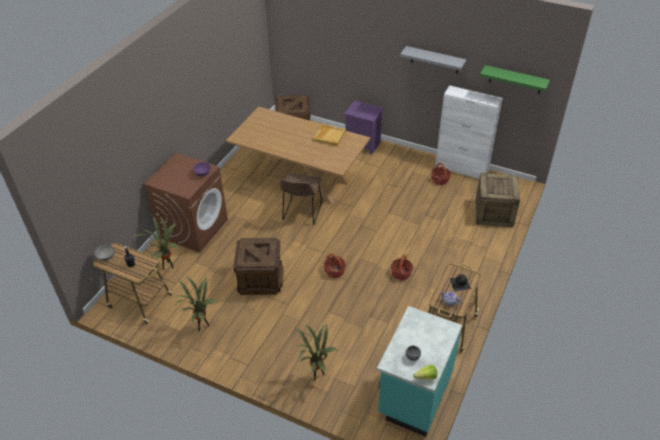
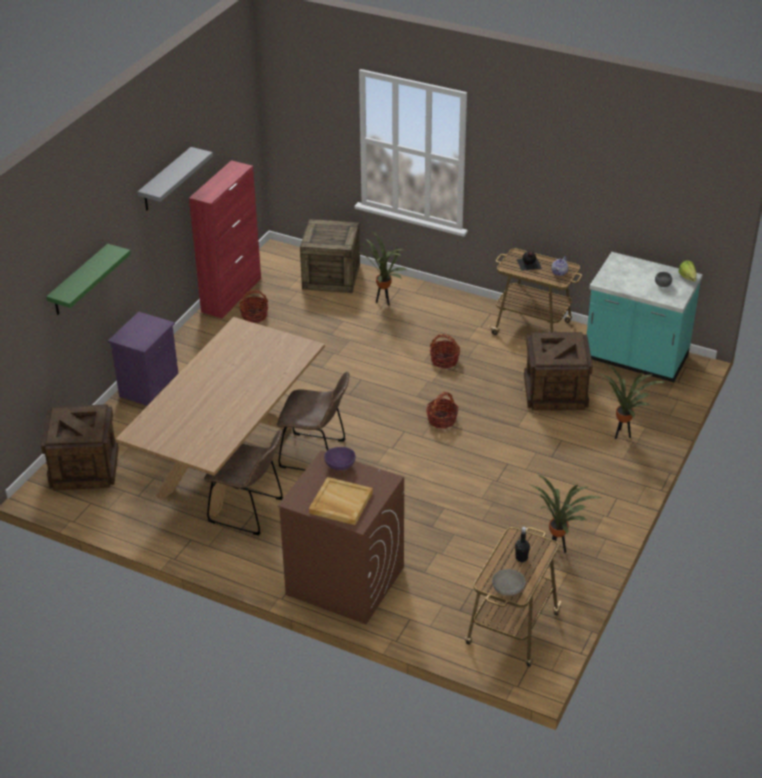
camera: 90 degrees left, 5 degrees down
potted plant [133,216,179,270] -> potted plant moved to [358,232,408,305]
crate [233,238,284,295] -> crate moved to [524,332,593,410]
beige tray [313,124,346,146] -> beige tray moved to [309,477,373,525]
white cabinet [435,85,503,179] -> red cabinet [189,160,261,318]
green shelf [480,65,550,94] -> green shelf moved to [46,244,131,315]
none -> brown chair [204,430,283,535]

